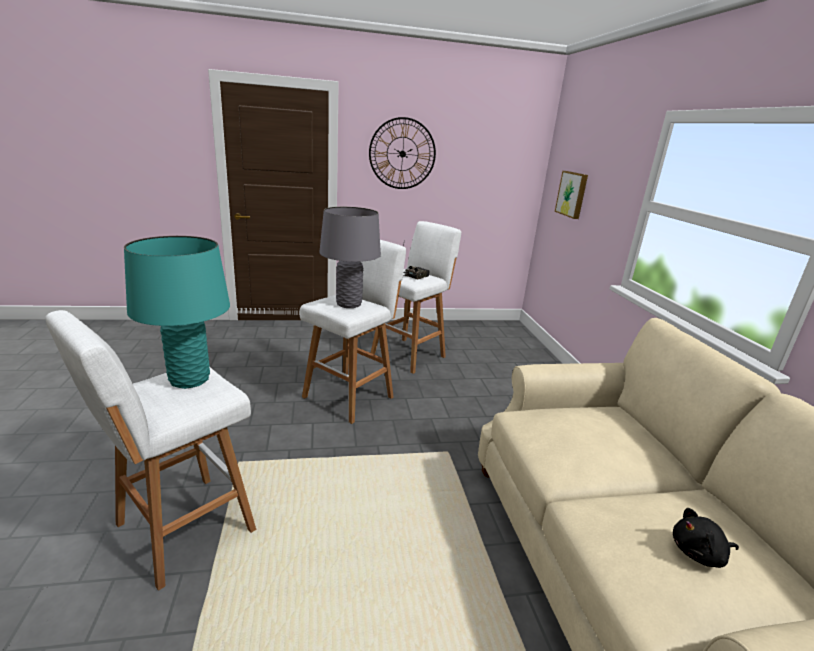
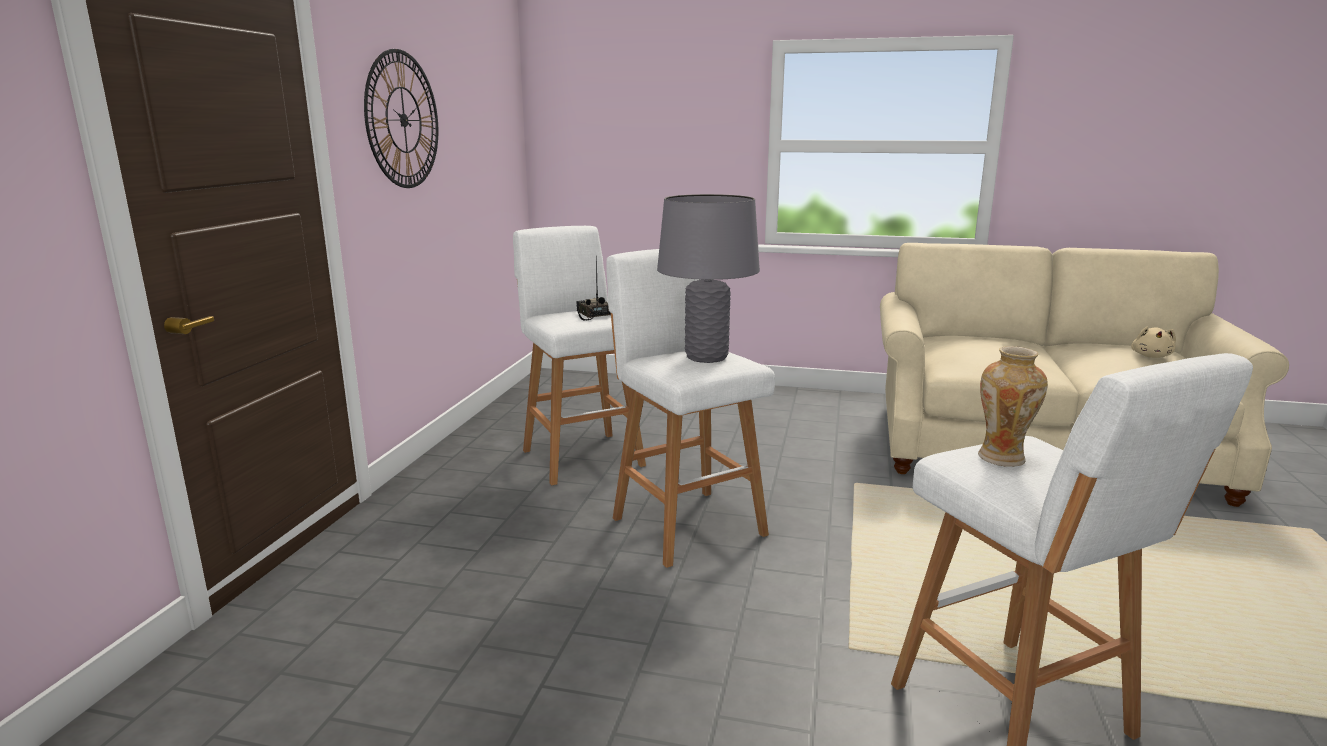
camera: 65 degrees left, 5 degrees down
turquoise table lamp [124,236,230,389] -> vase [978,346,1048,467]
picture [555,171,588,219] -> none
black plush toy [673,508,739,568] -> beige plush toy [1131,327,1176,358]

